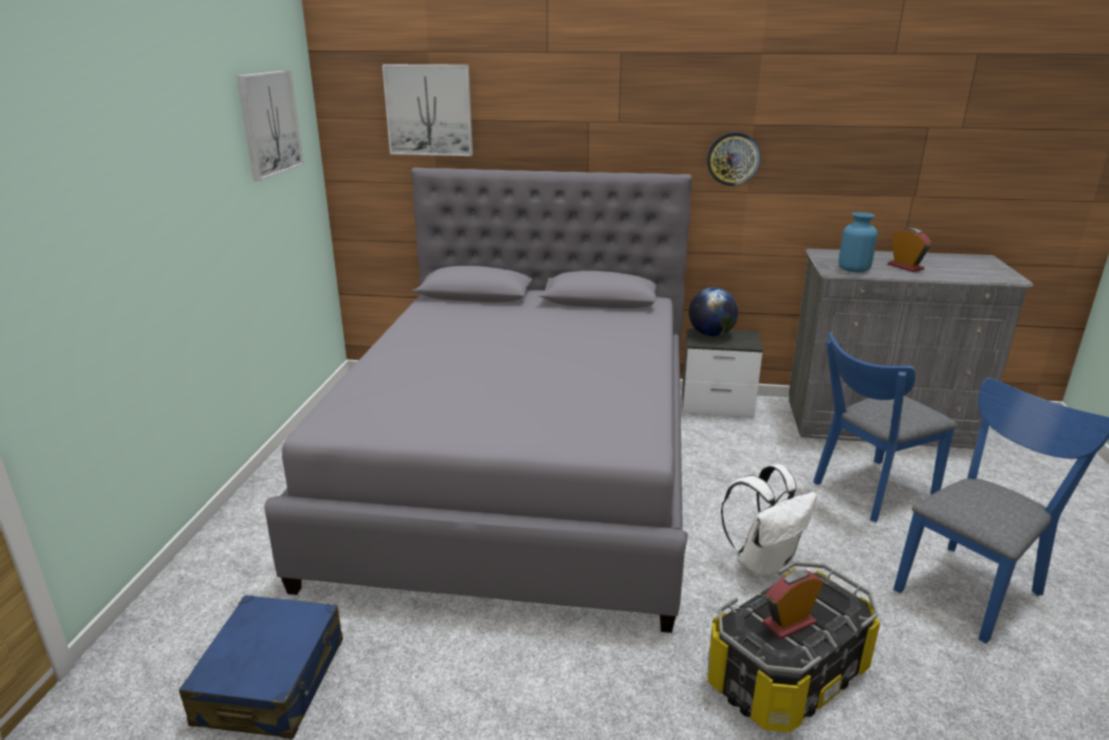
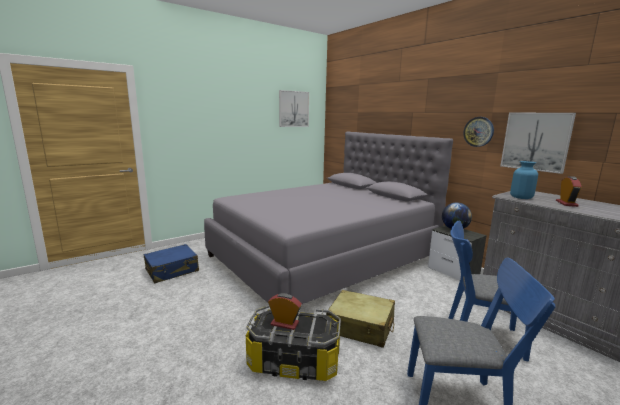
camera: 45 degrees right, 10 degrees down
picture [382,64,473,156] -> picture moved to [500,113,576,174]
white backpack [721,464,817,578] -> beige suitcase [326,290,395,348]

